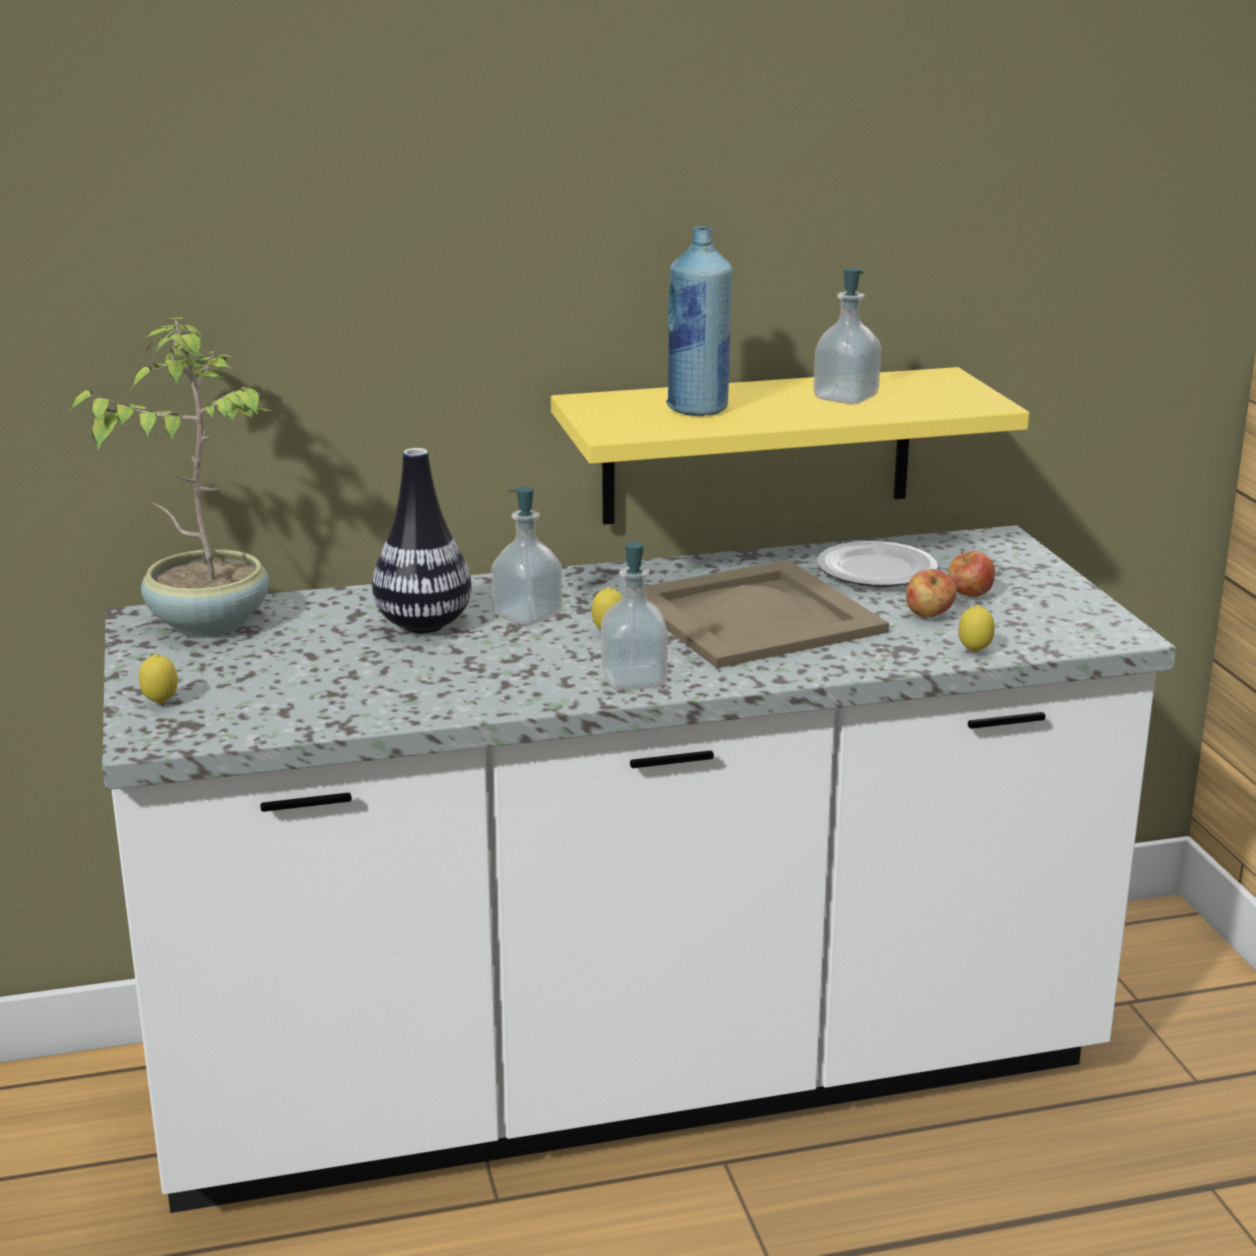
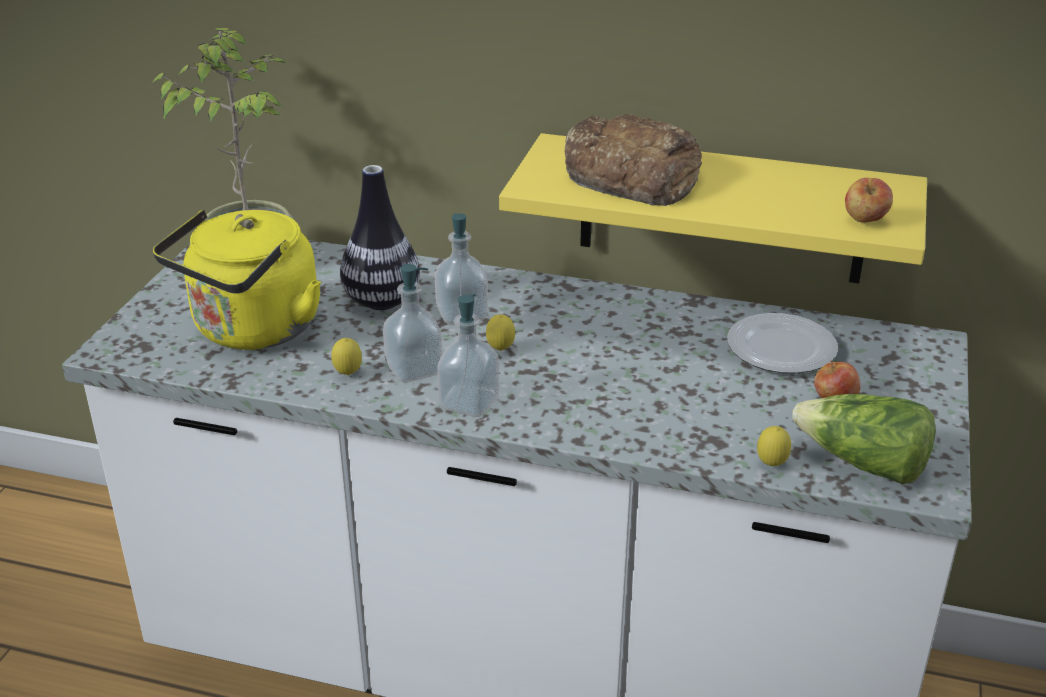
camera: 30 degrees right, 10 degrees up
lemon [139,654,178,704] -> lemon moved to [331,338,362,375]
beige tray [645,560,889,668] -> none
blue bottle [666,226,732,416] -> bread [565,114,702,206]
soap dispenser [814,268,881,405] -> soap dispenser moved to [383,264,442,383]
apple [906,569,957,617] -> apple moved to [845,178,893,223]
none -> yellow kettle [153,210,321,350]
none -> lettuce [792,394,936,484]

